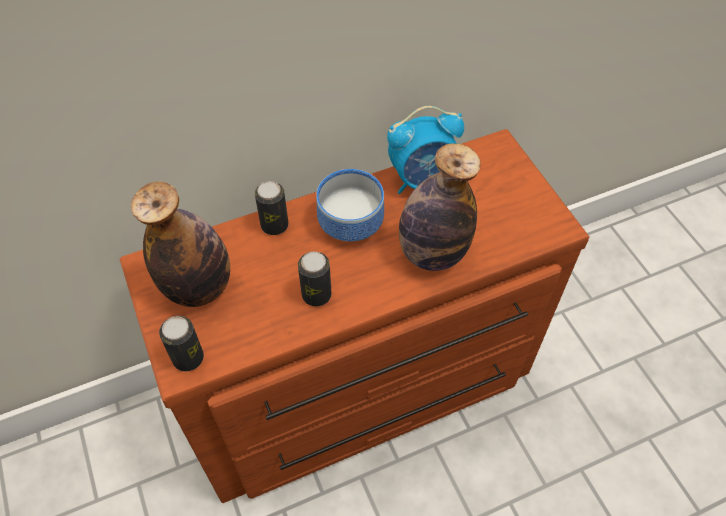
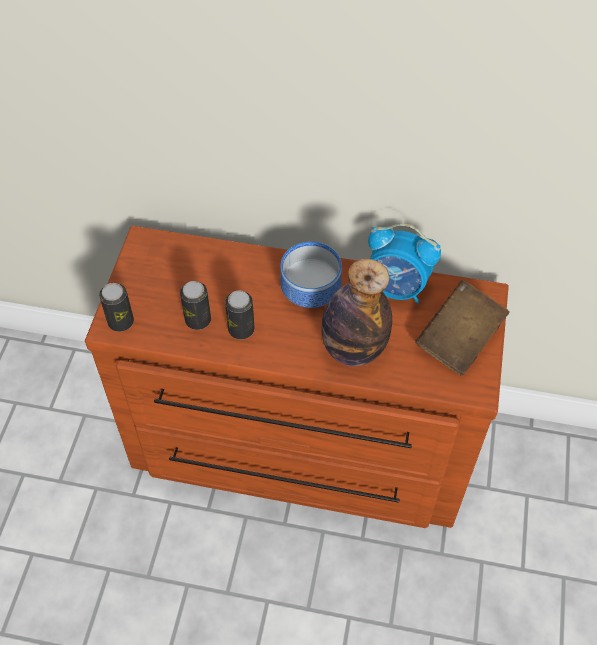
camera: 35 degrees right, 0 degrees up
bottle [131,181,230,307] -> none
can [255,181,289,235] -> can moved to [180,281,211,330]
none -> brown book [415,280,510,375]

